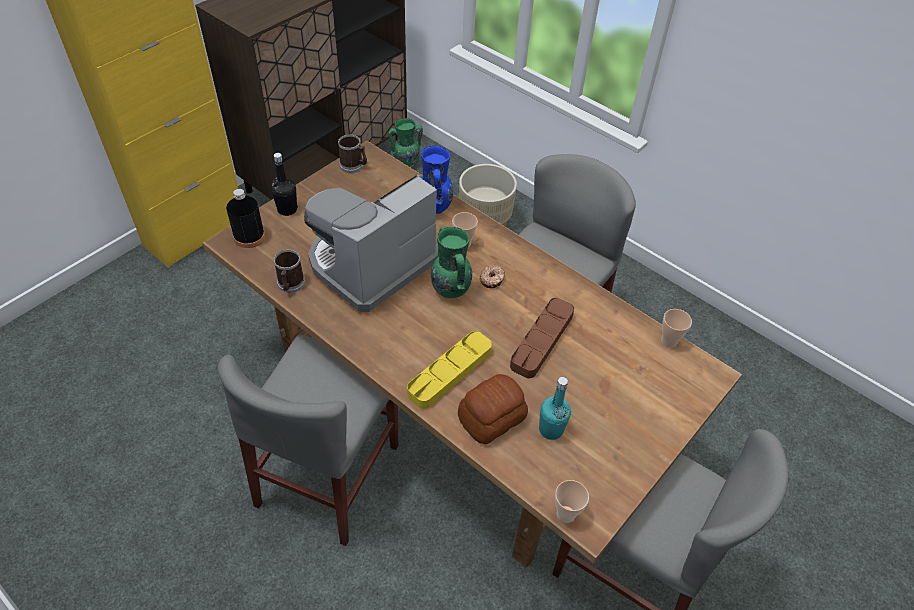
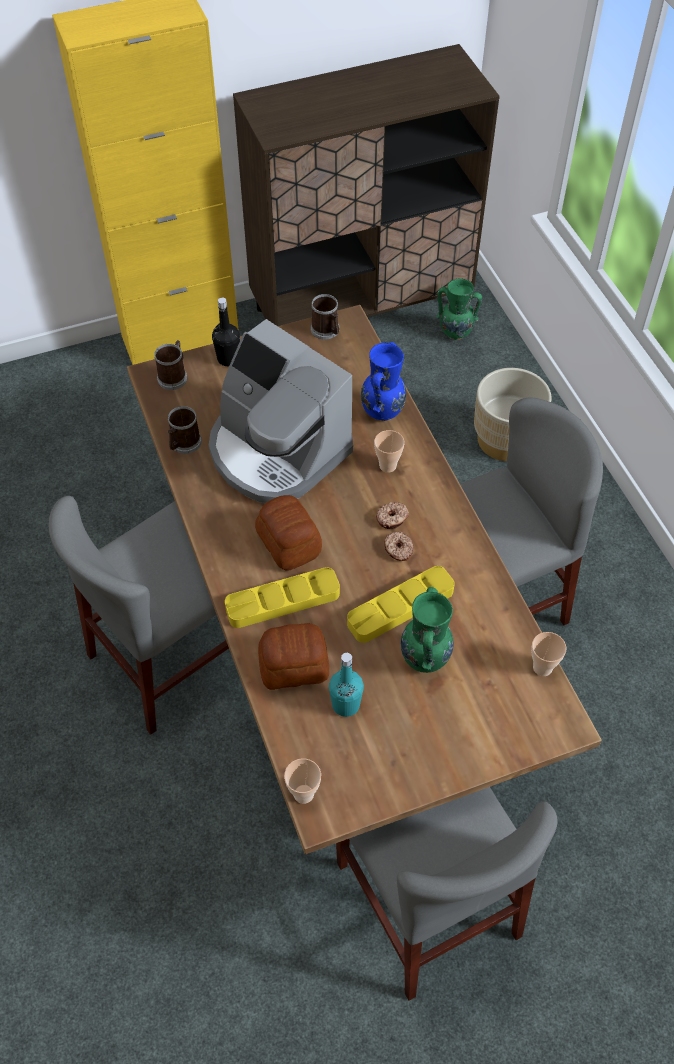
camera: 30 degrees right, 5 degrees up
black bottle [226,189,265,248] -> mug [154,340,187,390]
coffee machine [304,174,439,312] -> coffee machine turned 120 degrees counterclockwise [209,319,353,503]
green vase [431,227,472,299] -> green vase moved to [401,587,454,673]
brown tray [510,298,574,378] -> yellow tray [347,566,455,643]
none -> bread [255,495,322,571]
none -> donut [384,532,414,561]

